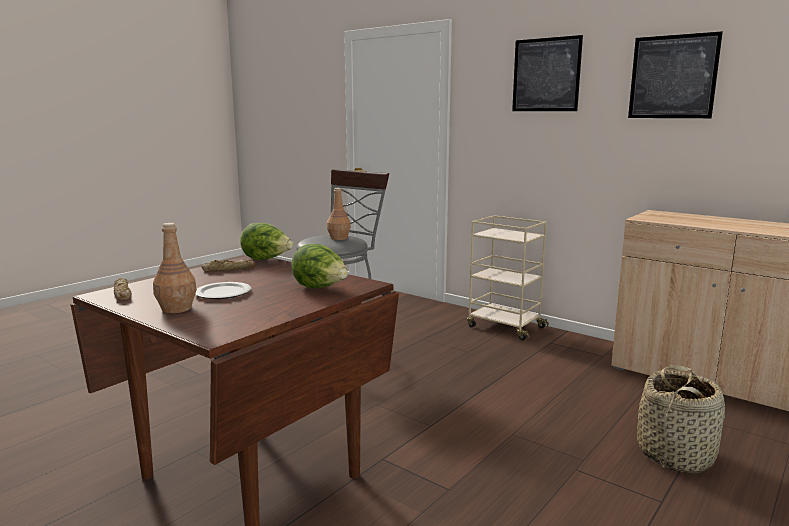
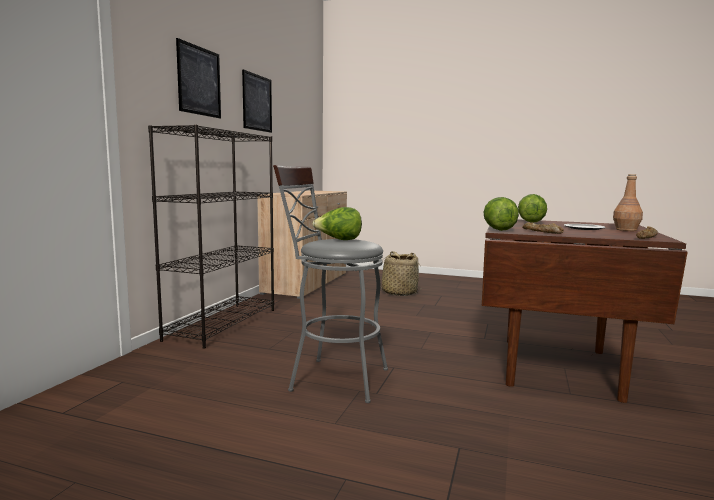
camera: 110 degrees left, 5 degrees down
brown bottle [327,188,351,240] -> lettuce [312,207,362,240]
beige cart [467,215,549,340] -> black bookcase [148,125,274,349]

